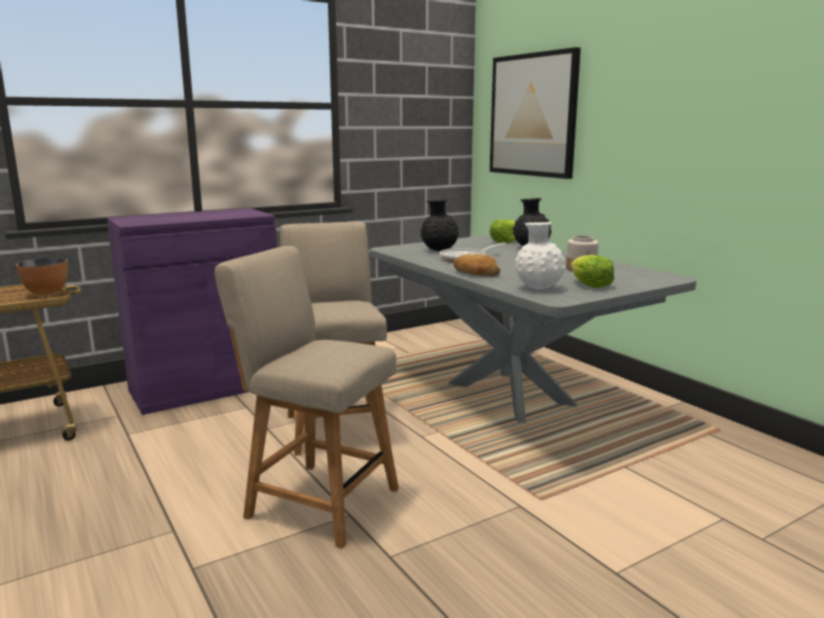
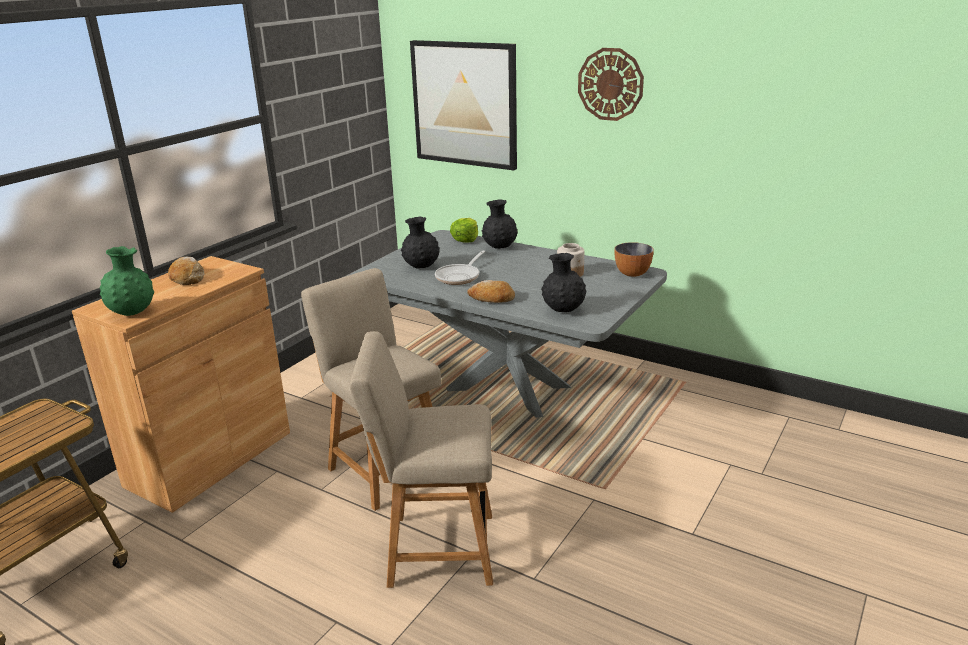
camera: 25 degrees left, 10 degrees up
bowl [16,258,68,295] -> bowl moved to [614,242,654,277]
purple cabinet [107,208,277,415] -> brown cabinet [72,256,290,513]
white vase [515,222,565,289] -> black vase [541,253,586,312]
lettuce [571,255,614,288] -> none
none -> green vase [100,246,154,316]
none -> bread [168,257,205,285]
none -> wall clock [578,48,644,121]

